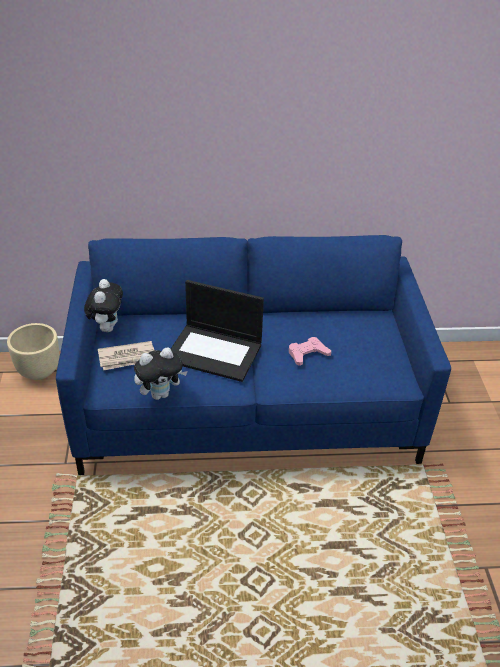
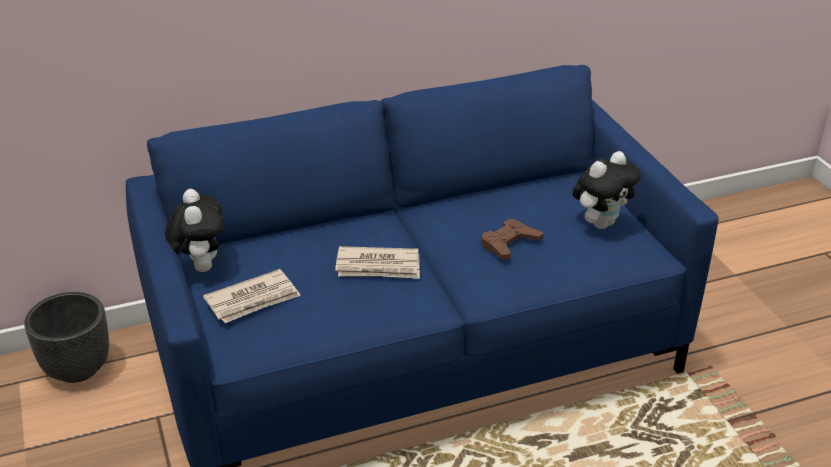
camera: 15 degrees left, 5 degrees down
beige planter [7,323,59,380] -> black planter [24,292,109,383]
plush toy [134,347,188,400] -> plush toy moved to [572,151,641,229]
laptop [171,280,264,382] -> newspaper [335,246,420,279]
pink game controller [289,337,331,366] -> brown game controller [481,219,544,260]

